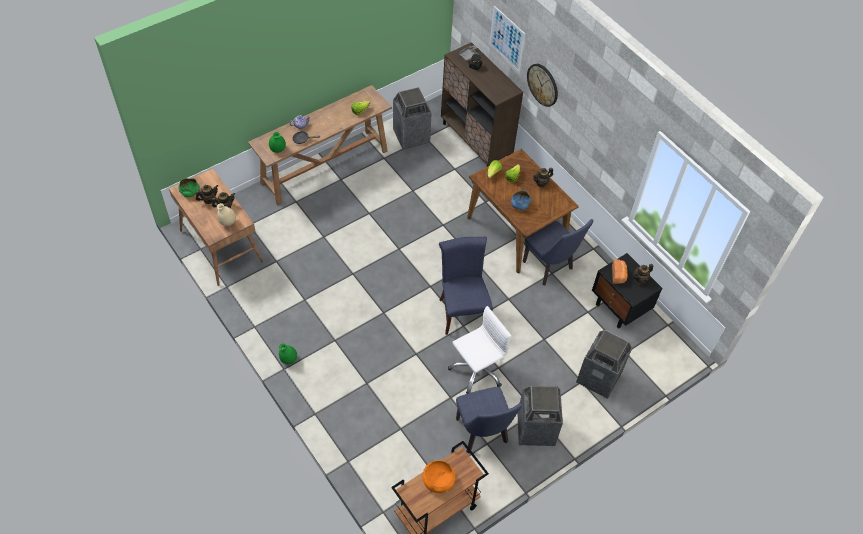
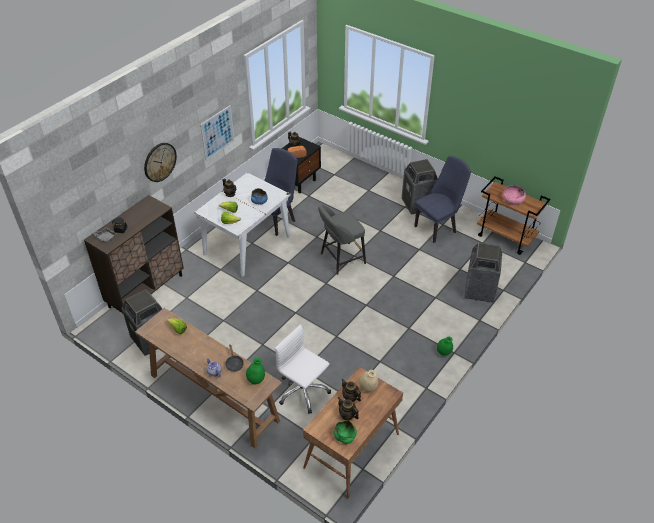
camera: 105 degrees left, 10 degrees down
orange bowl [423,460,455,493] -> pink bowl [502,185,526,205]
blue chair [439,237,493,335] -> grey stool [318,204,366,275]
white office chair [448,306,512,394] -> white office chair moved to [275,324,331,414]
brown dining table [467,149,579,274] -> white dining table [194,173,290,277]
picture [489,6,525,72] -> picture moved to [200,105,235,160]
trash can [576,330,632,399] -> trash can moved to [464,243,502,303]

